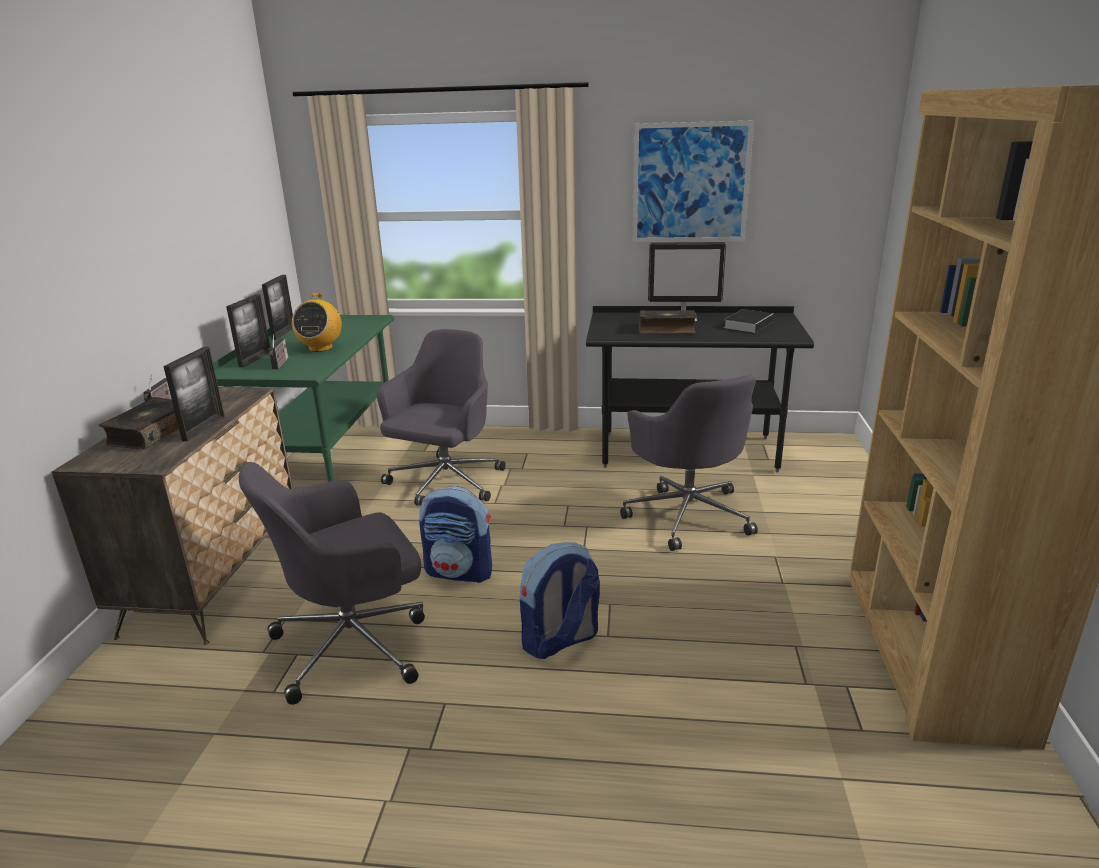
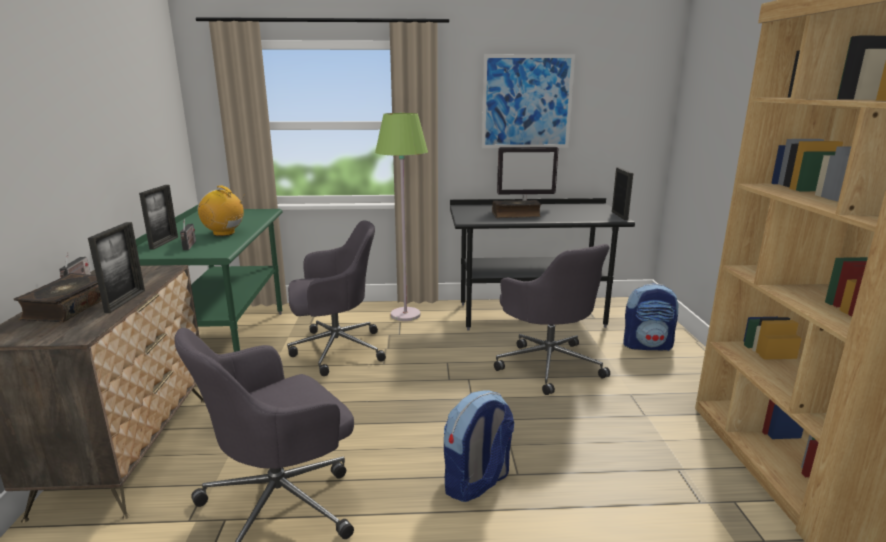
camera: 10 degrees left, 5 degrees down
picture frame [262,275,293,340] -> picture frame moved to [612,168,633,220]
radio [292,293,342,352] -> radio turned 120 degrees clockwise [198,185,245,236]
grey office chair [377,329,506,506] -> grey office chair turned 60 degrees clockwise [287,220,386,376]
backpack [419,486,492,583] -> backpack moved to [623,283,679,351]
book [724,309,774,333] -> none
none -> green floor lamp [375,113,428,321]

